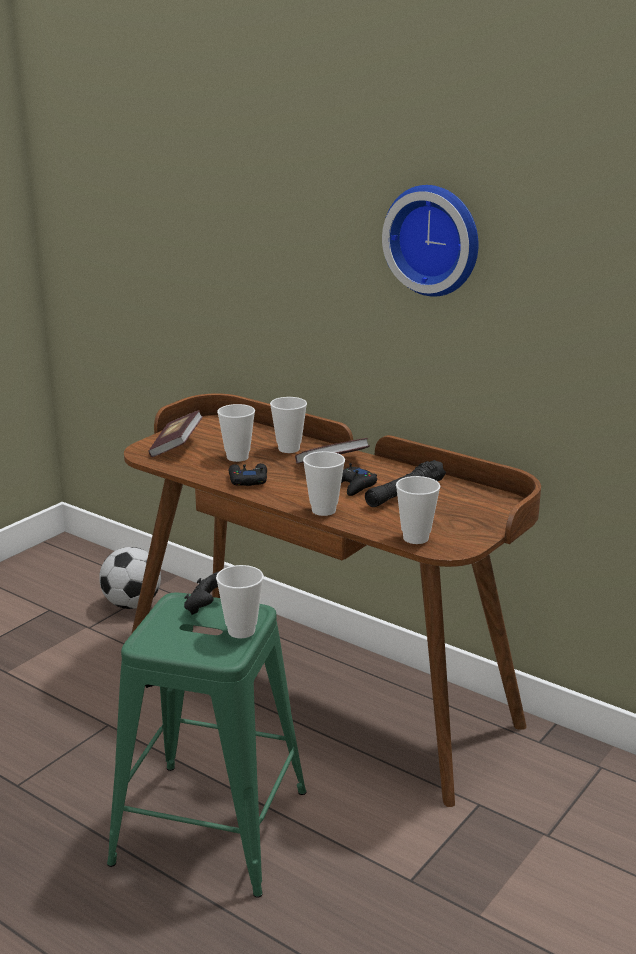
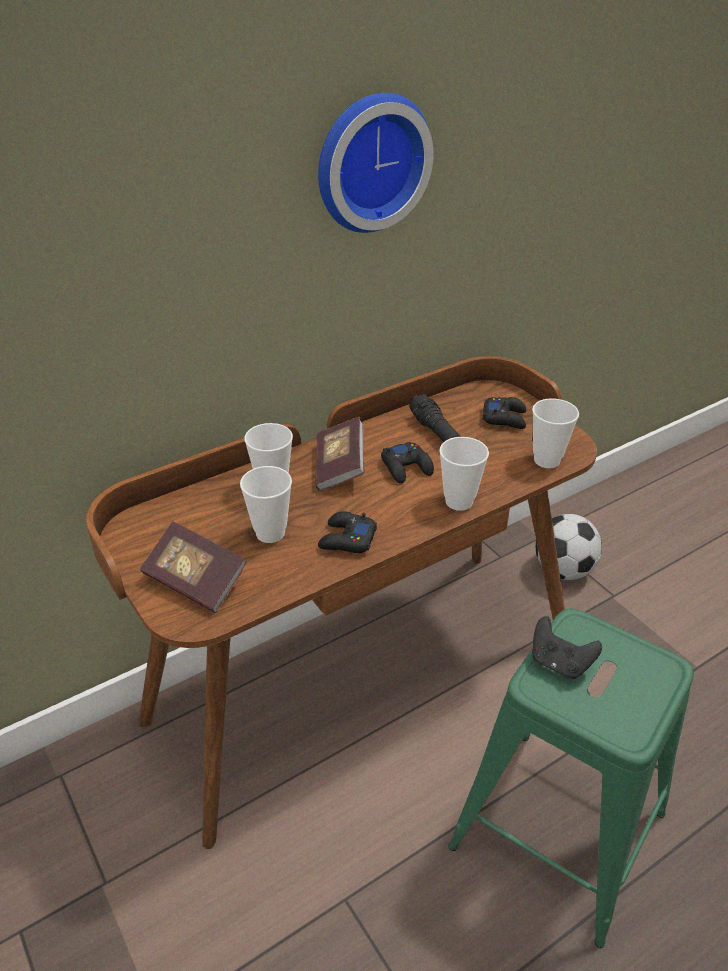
camera: 70 degrees left, 15 degrees up
football [99,547,161,609] -> football moved to [536,514,602,580]
cup [216,565,264,638] -> none
none -> black game controller [483,397,527,429]

